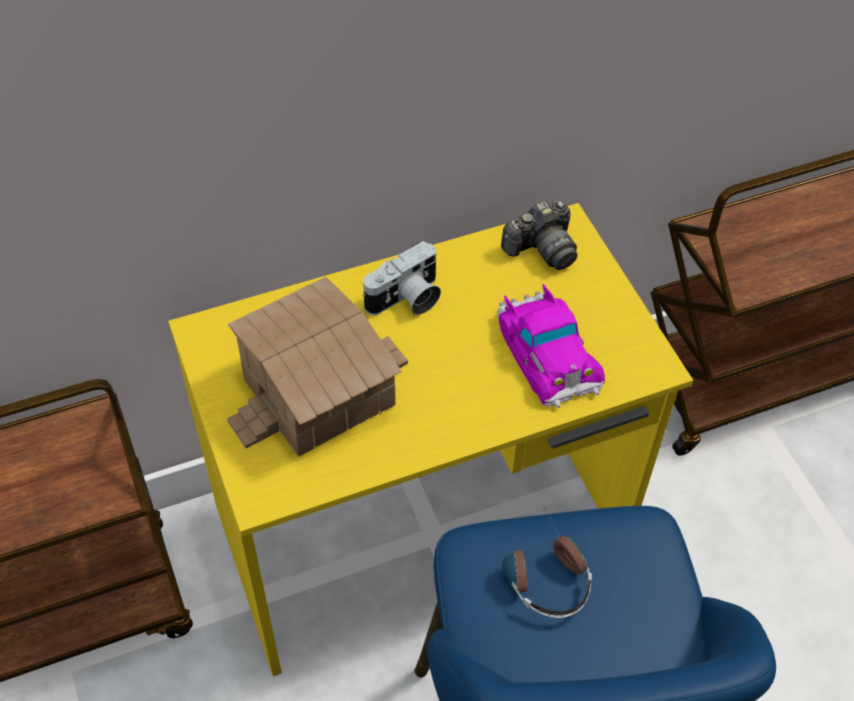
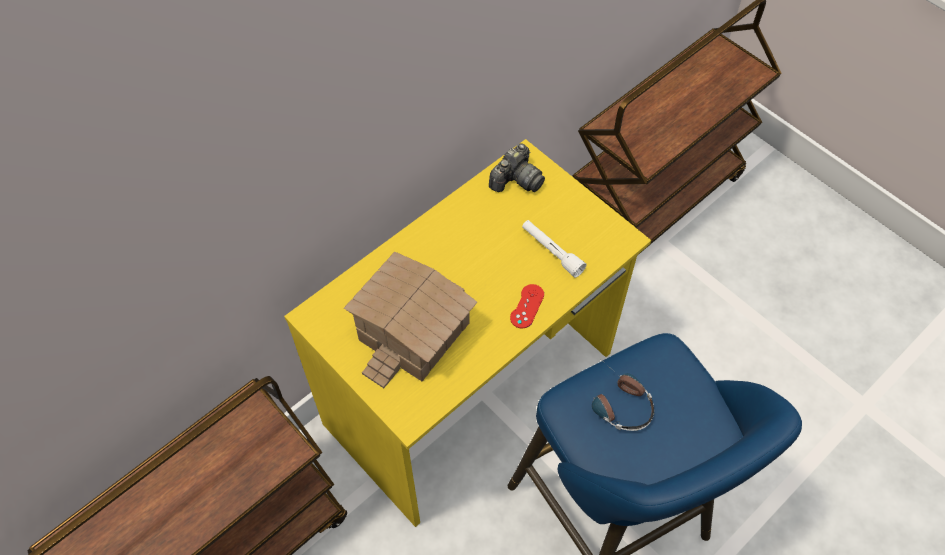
camera: 20 degrees left, 5 degrees up
camera [362,241,441,315] -> none
toy car [497,284,605,408] -> white flashlight [522,220,587,278]
none -> red game controller [510,284,544,328]

